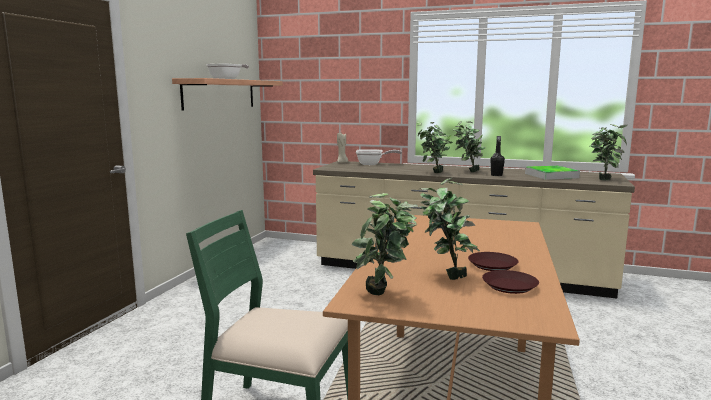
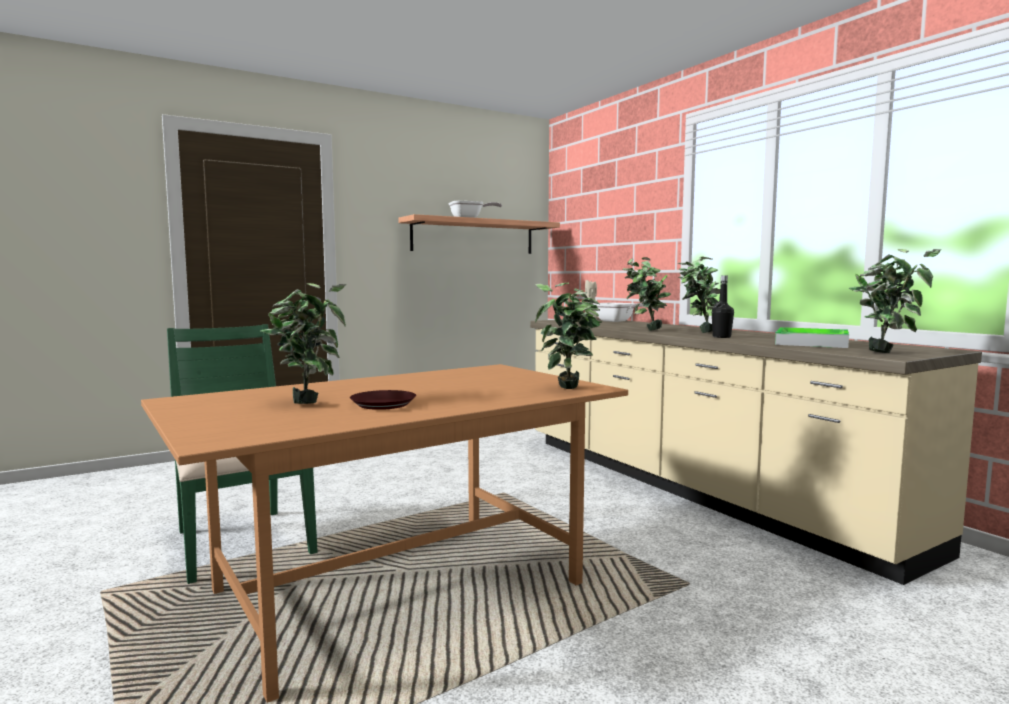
camera: 40 degrees right, 5 degrees down
potted plant [352,193,418,295] -> potted plant moved to [535,283,602,389]
brown plate [482,270,539,294] -> none

